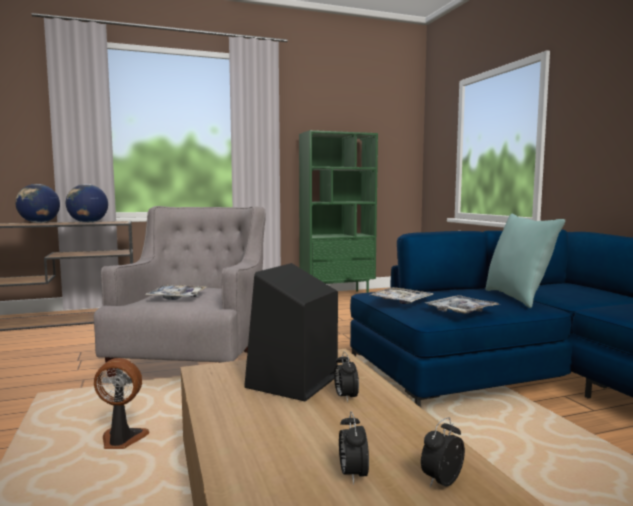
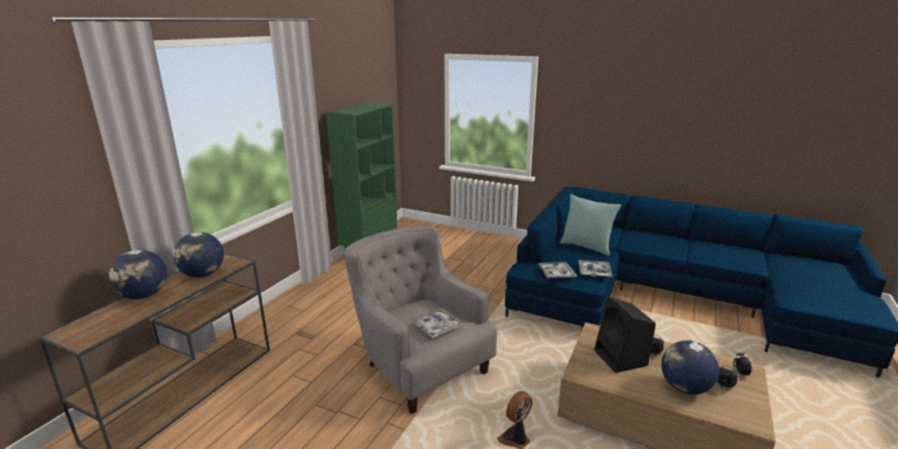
camera: 45 degrees left, 15 degrees up
none -> globe [661,340,719,395]

